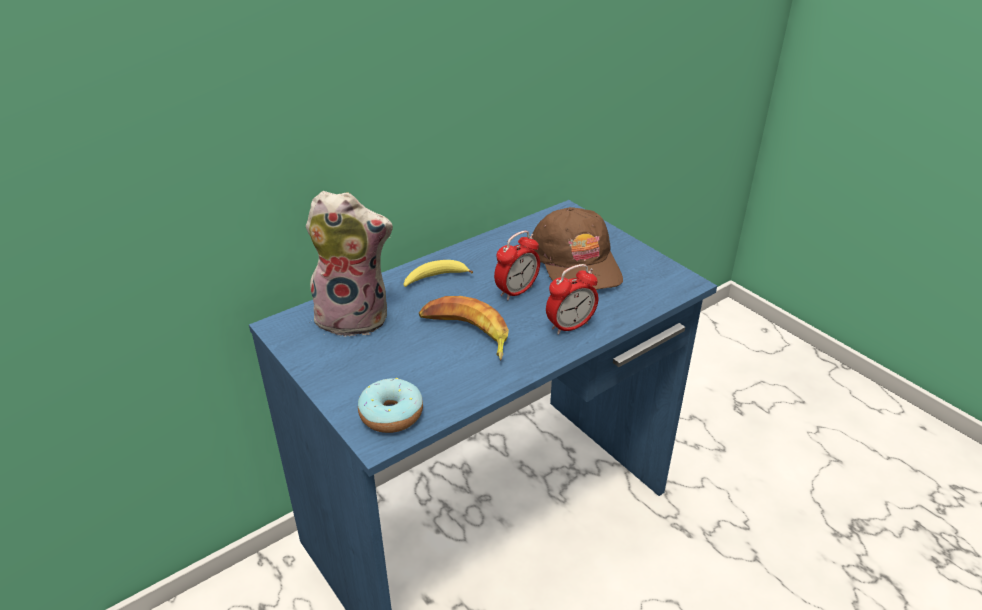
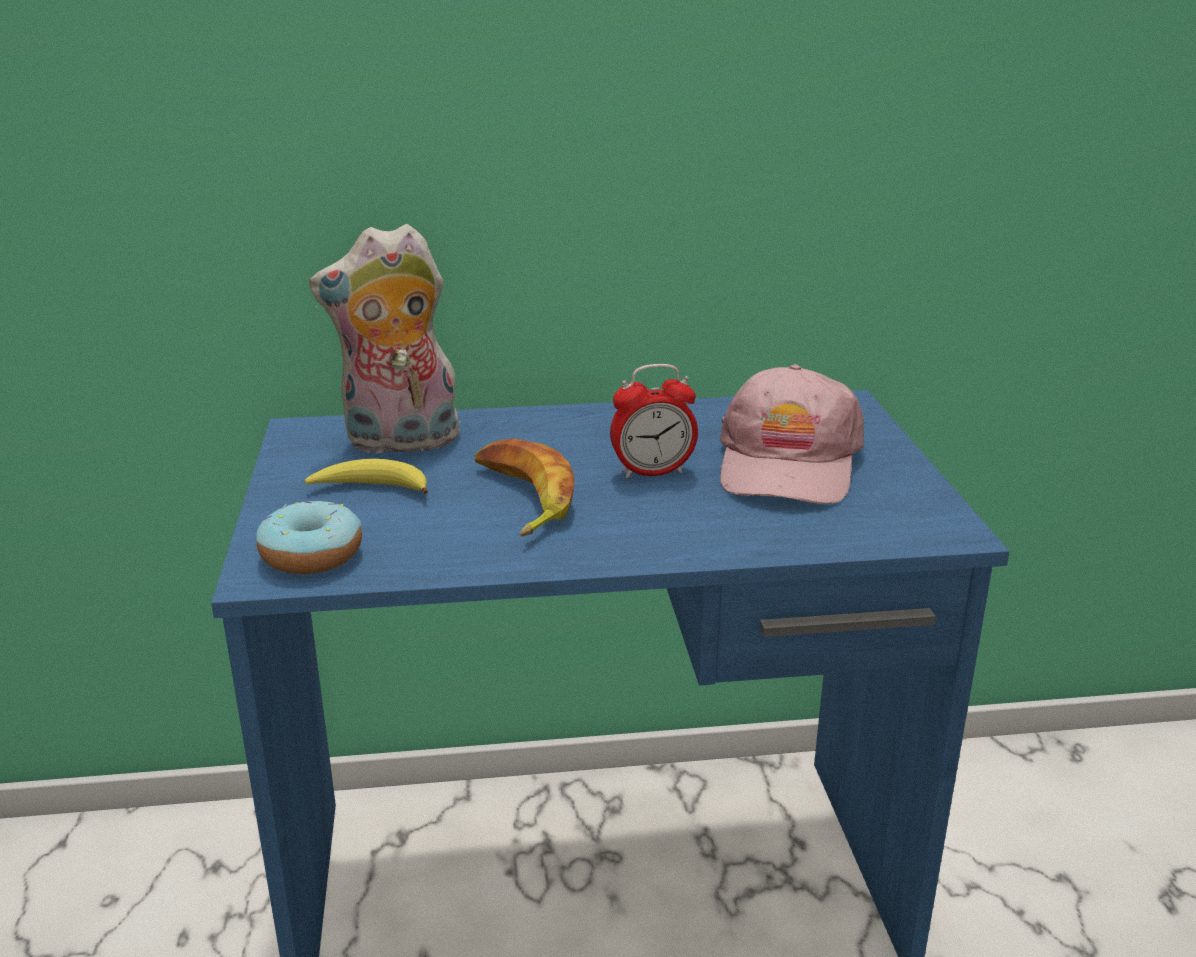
camera: 30 degrees right, 10 degrees down
plush toy [306,191,393,337] -> plush toy turned 135 degrees clockwise [309,224,460,456]
banana [404,260,473,287] -> banana moved to [305,459,428,494]
brown cap [532,207,623,290] -> pink cap [720,364,864,504]
alarm clock [546,264,598,335] -> none

